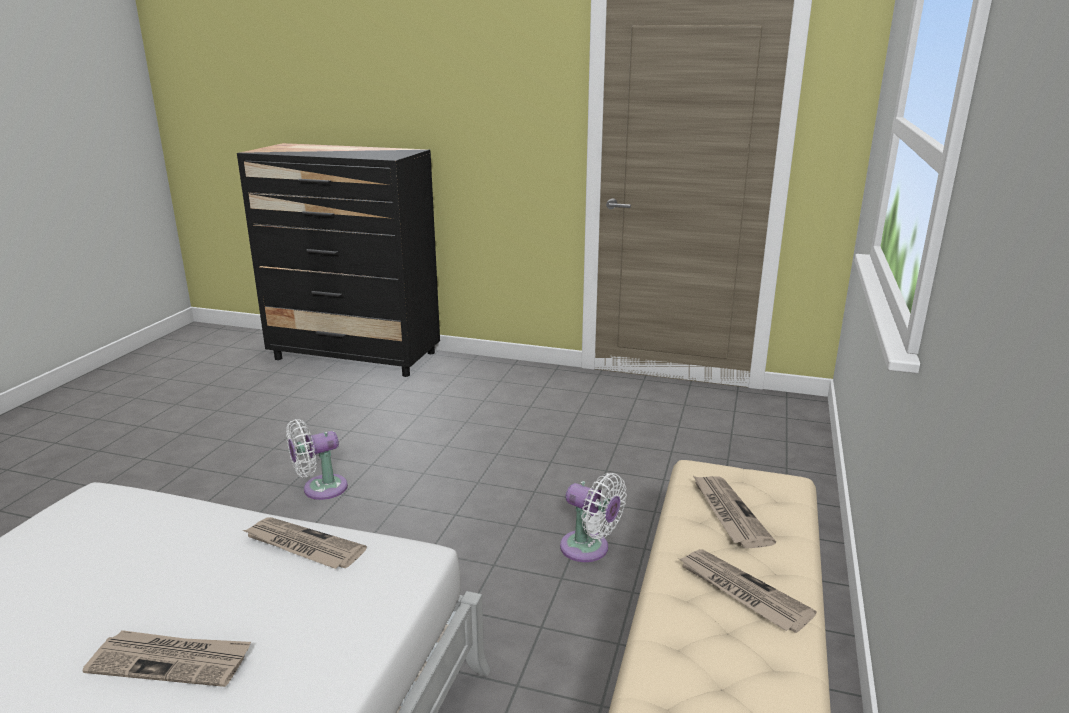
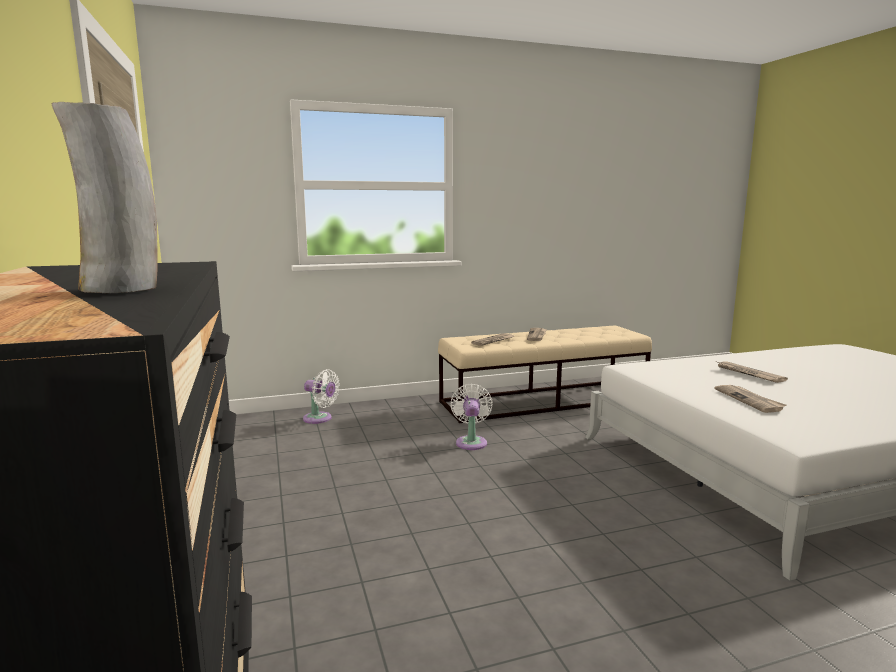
camera: 125 degrees left, 10 degrees down
newspaper [243,517,367,569] -> newspaper moved to [714,385,787,413]
white fan [286,419,348,500] -> white fan moved to [303,369,340,424]
none -> vase [52,102,158,293]

